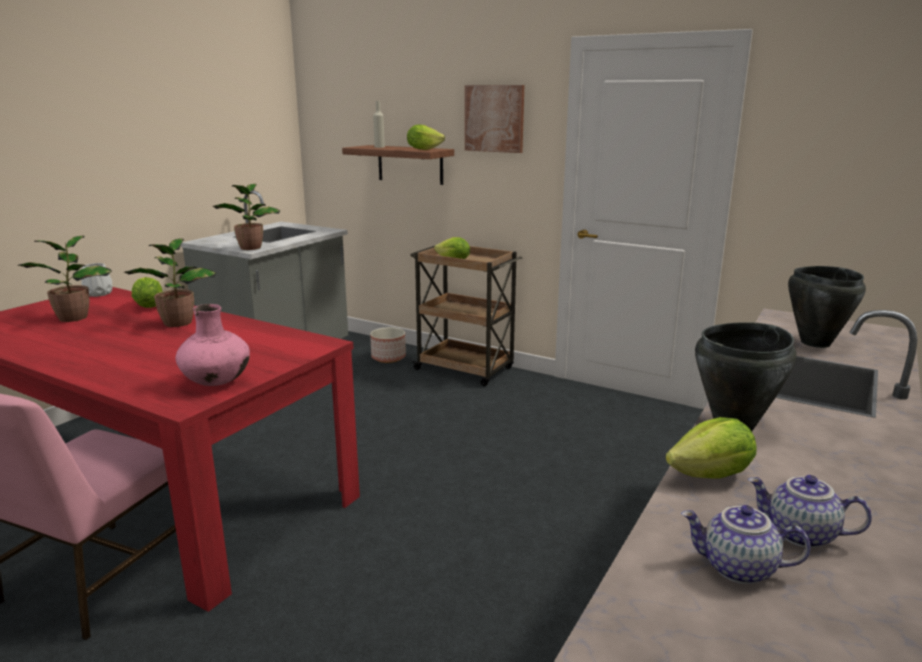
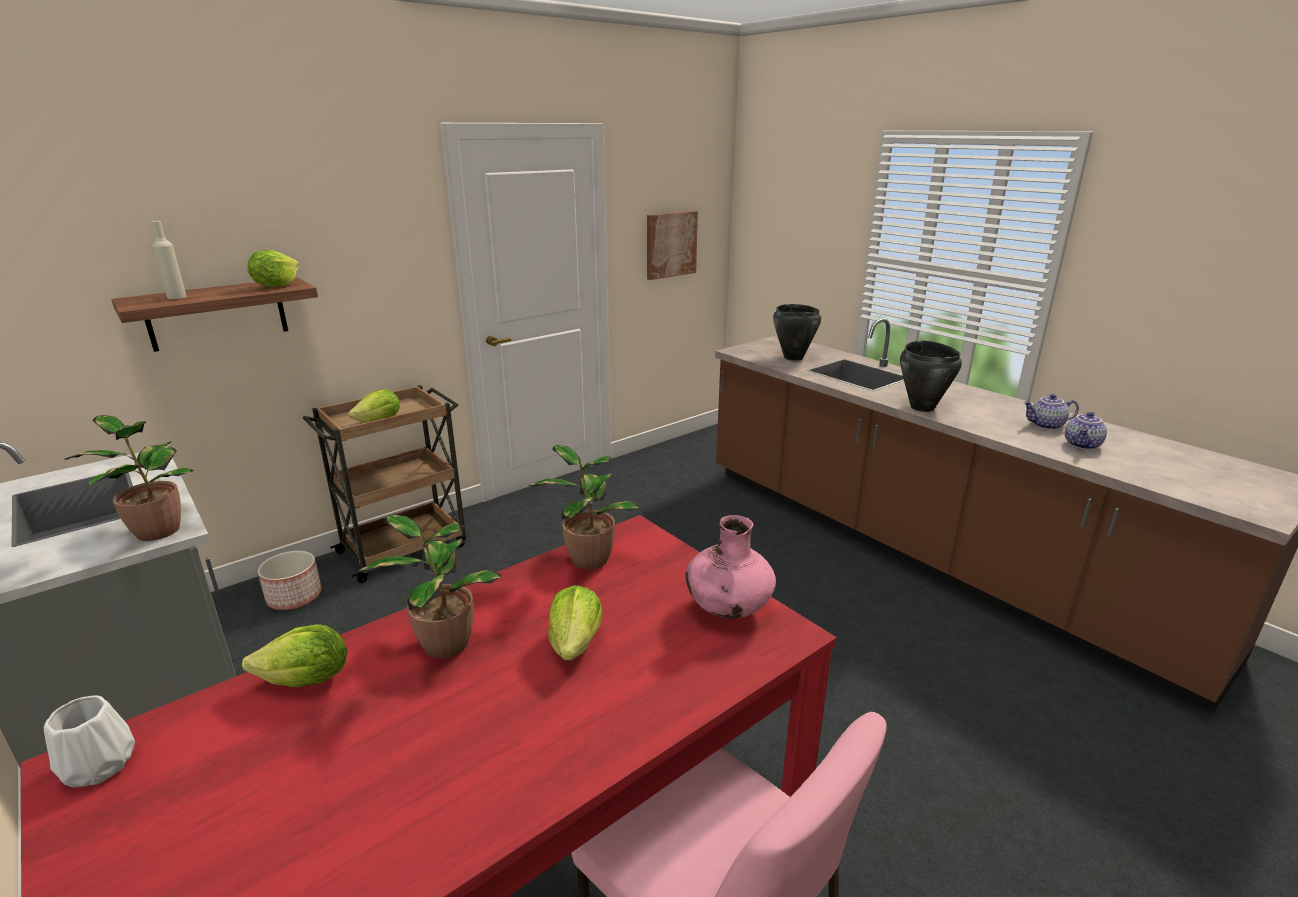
camera: 70 degrees left, 5 degrees up
potted plant [18,236,112,322] -> potted plant moved to [528,445,639,569]
picture [465,85,524,153] -> picture moved to [647,211,698,280]
lettuce [666,417,756,479] -> lettuce moved to [548,585,603,660]
teapot [748,475,872,548] -> teapot turned 45 degrees clockwise [1023,394,1079,430]

